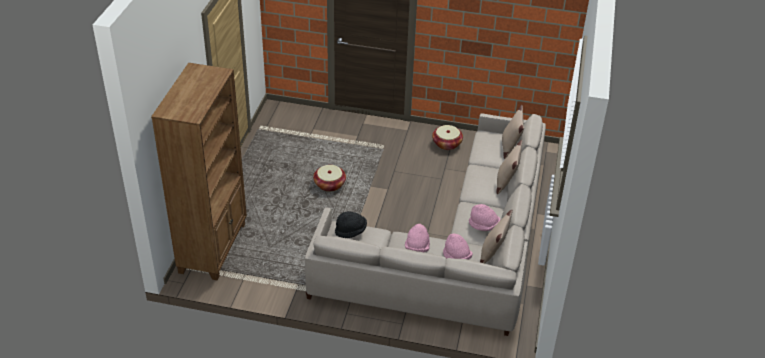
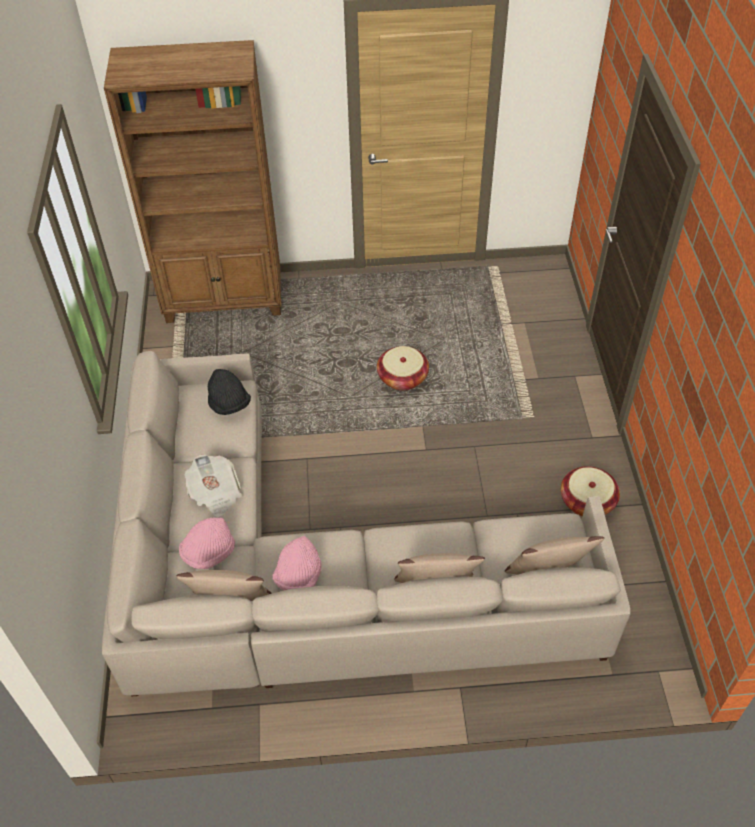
camera: 75 degrees right, 10 degrees up
pink hat [405,224,430,252] -> newspaper [185,454,242,517]

